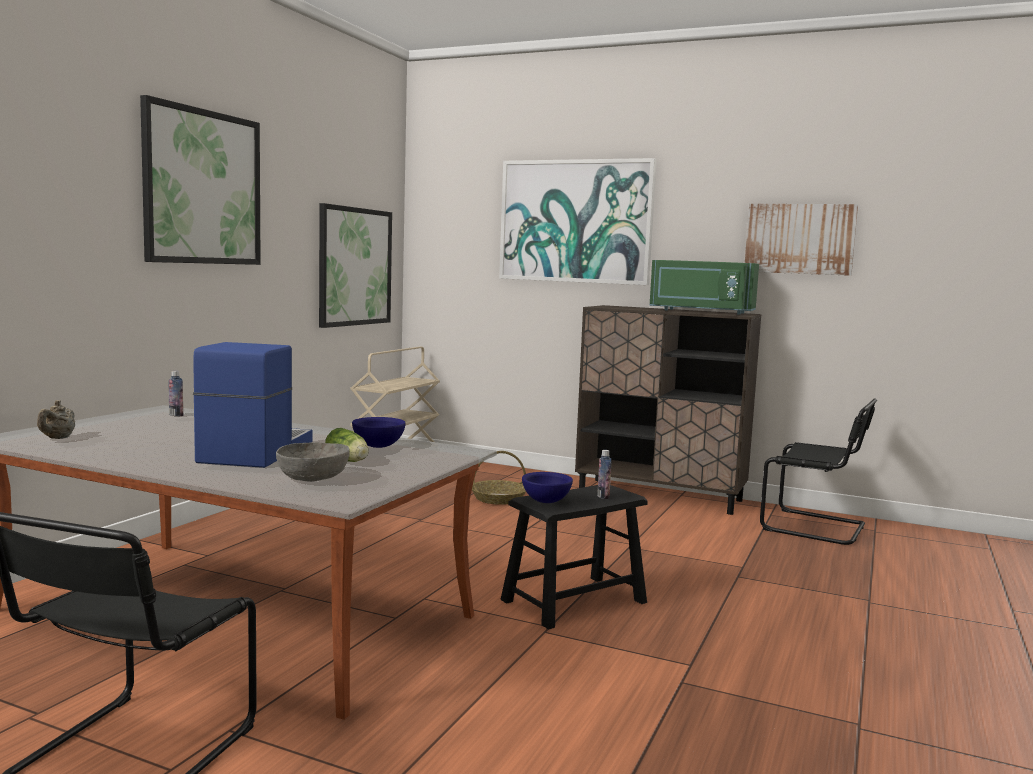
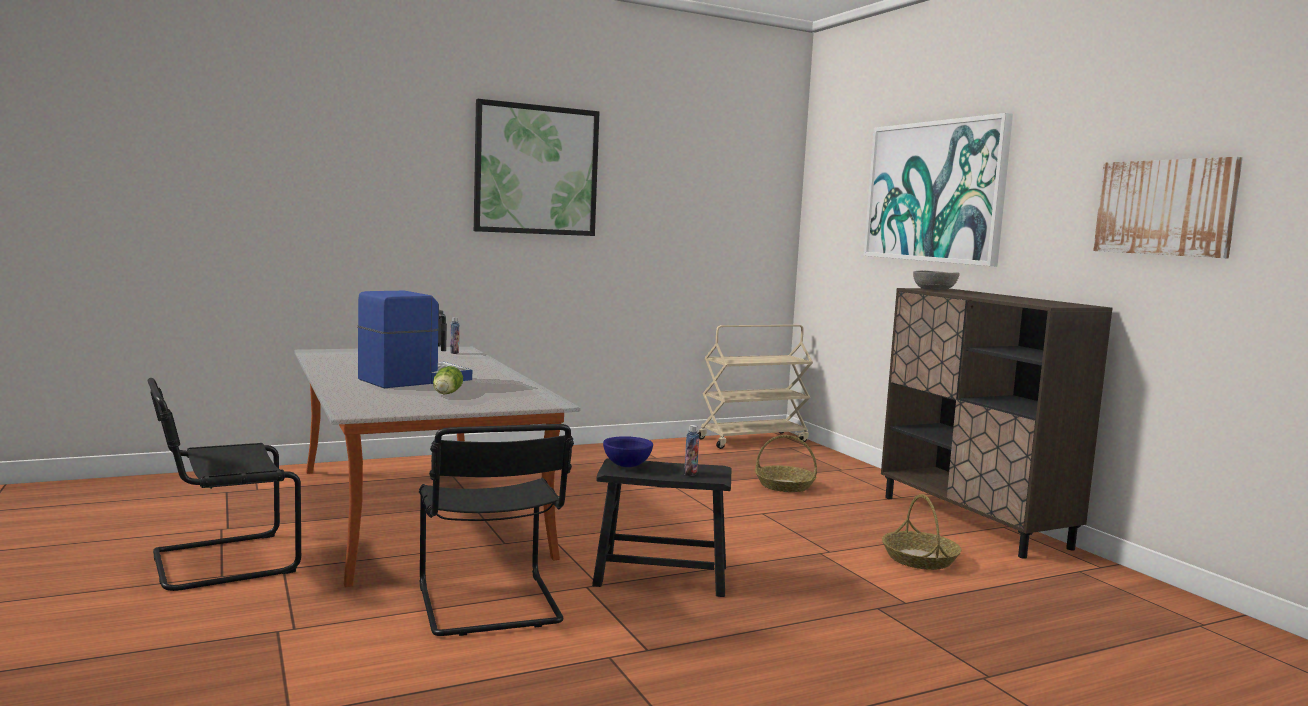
camera: 40 degrees right, 0 degrees up
beige teapot [37,400,75,439] -> none
grey bowl [276,442,350,482] -> grey bowl moved to [913,271,960,290]
picture [319,203,392,328] -> none
blue bowl [352,417,406,448] -> none
green microwave [650,260,759,315] -> none
black chair [760,398,877,545] -> black chair moved to [419,424,574,636]
none -> basket [882,494,961,570]

